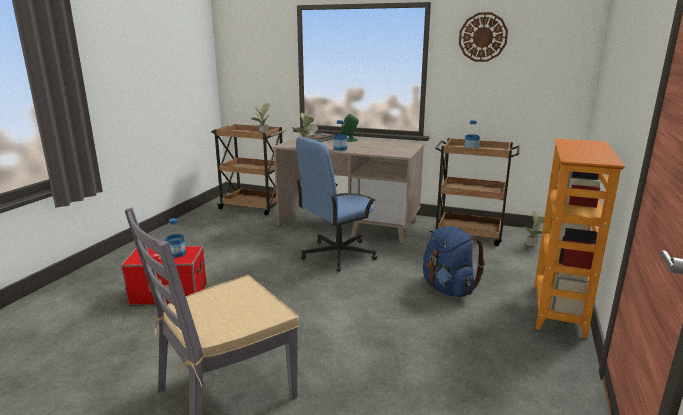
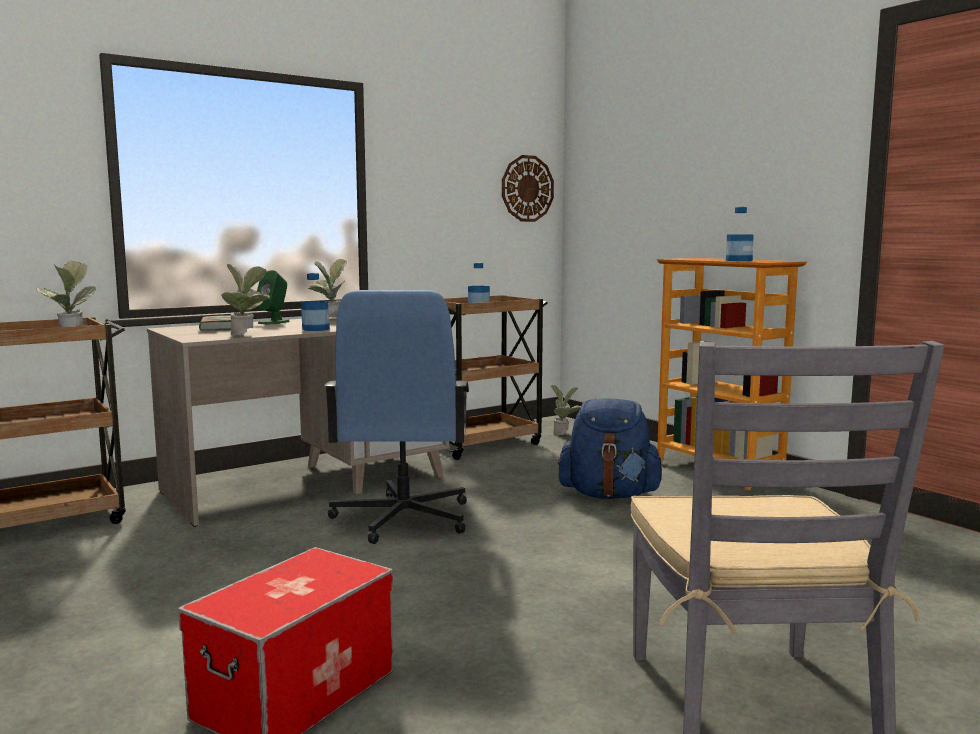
camera: 55 degrees left, 10 degrees down
bottle [165,218,186,258] -> bottle moved to [726,207,753,261]
wall clock [459,12,508,62] -> wall clock moved to [502,155,554,222]
none -> potted plant [308,259,347,318]

